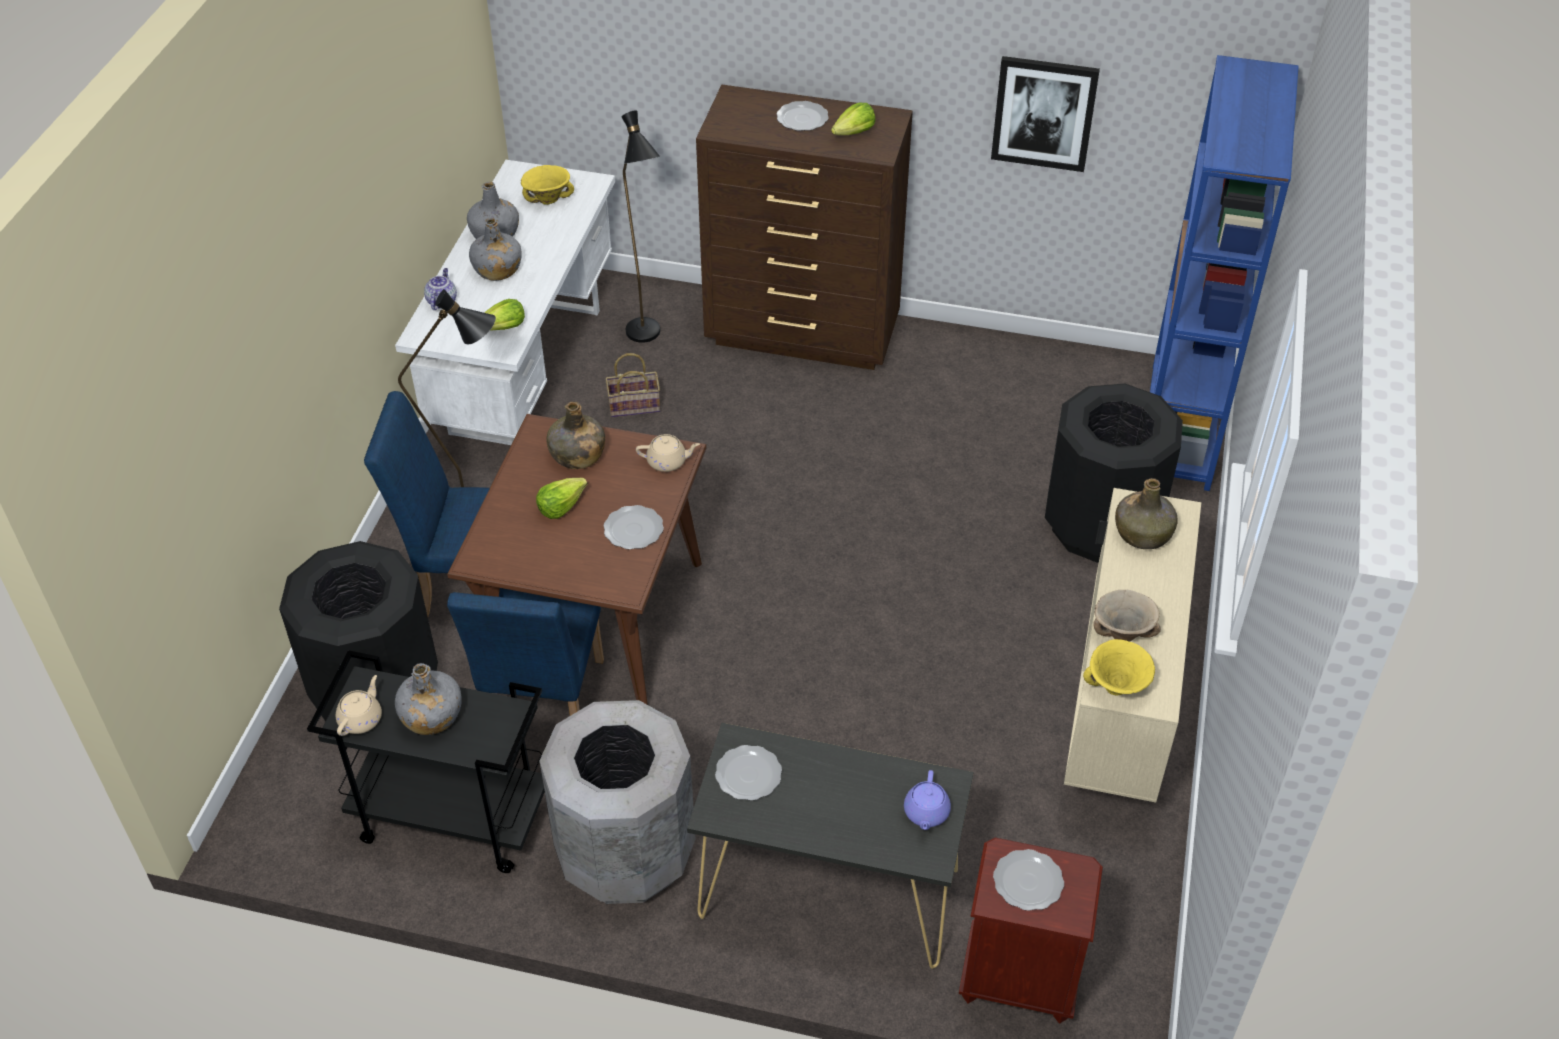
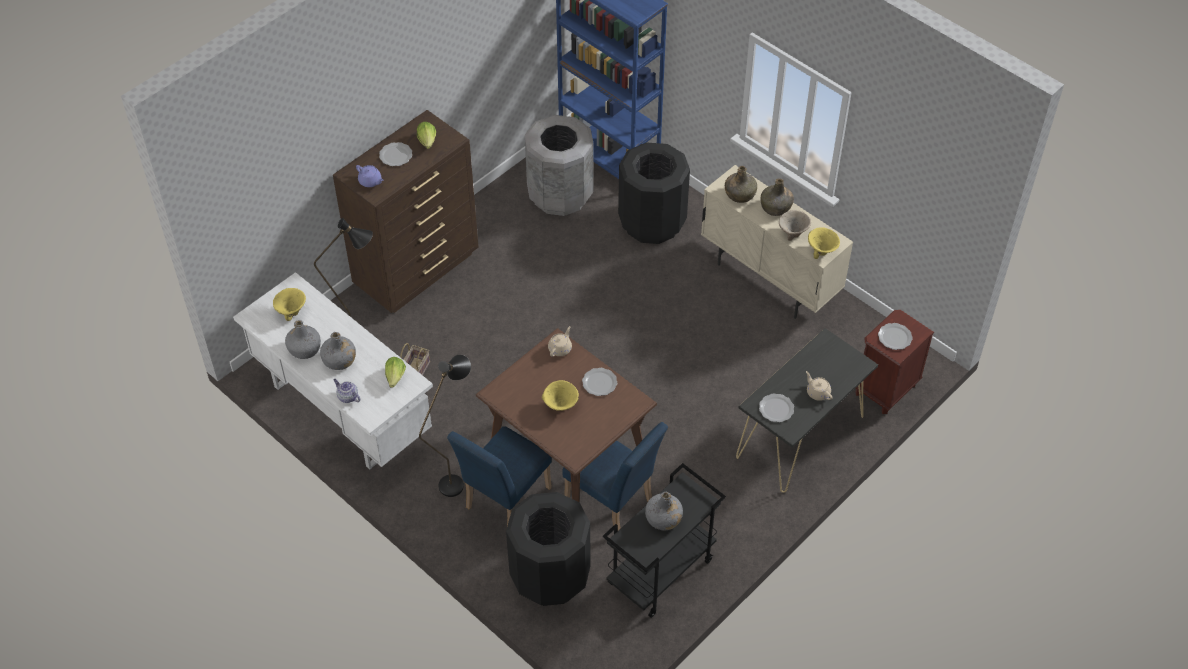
camera: 60 degrees left, 5 degrees up
beige teapot [336,675,382,736] -> beige teapot moved to [806,371,833,401]
lettuce [536,478,587,519] -> yellow bowl [542,380,579,411]
grey trash can [539,700,695,904] -> grey trash can moved to [525,115,594,216]
green bottle [547,402,605,469] -> green bottle moved to [761,178,794,216]
purple teapot [904,770,951,830] -> purple teapot moved to [356,165,383,187]
picture [991,56,1100,172] -> none

